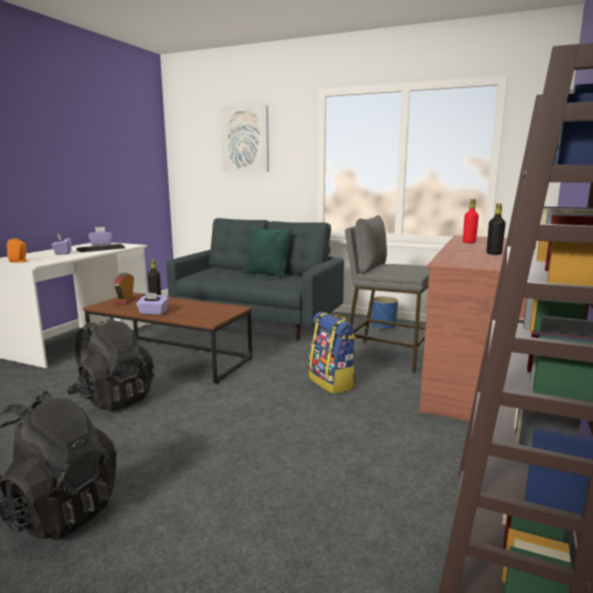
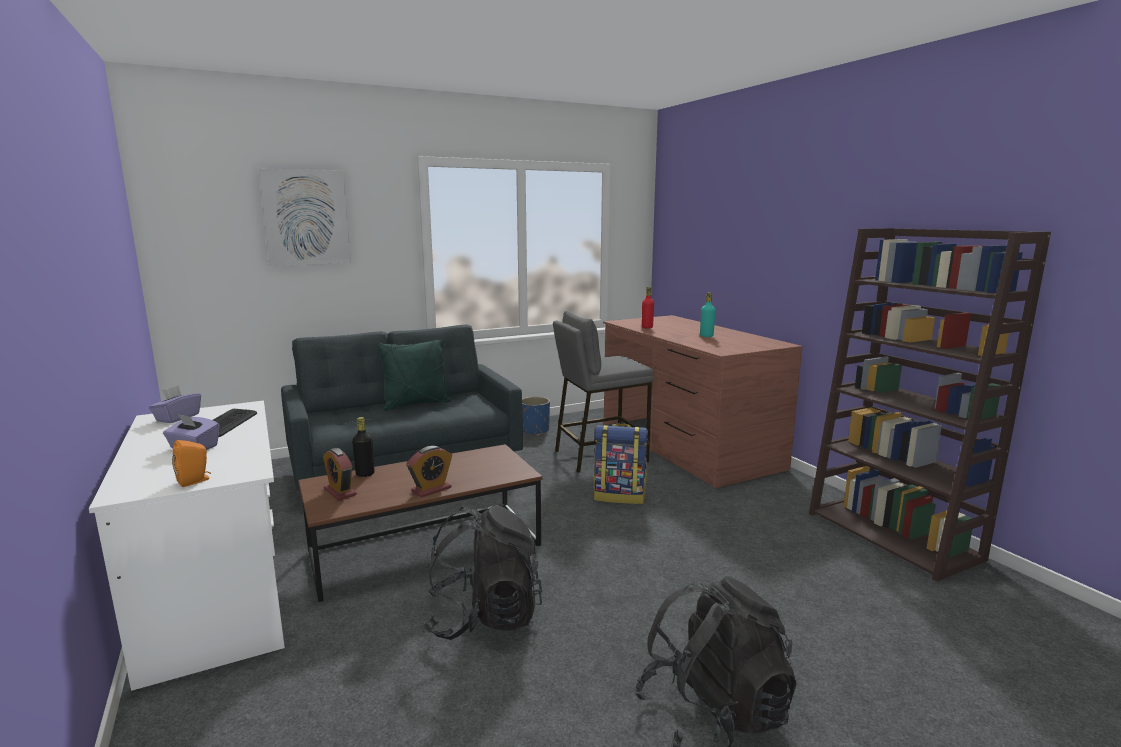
camera: 50 degrees left, 0 degrees up
purple tissue box [136,292,169,315] -> alarm clock [407,446,452,497]
black bottle [487,203,506,255] -> turquoise bottle [700,293,716,337]

